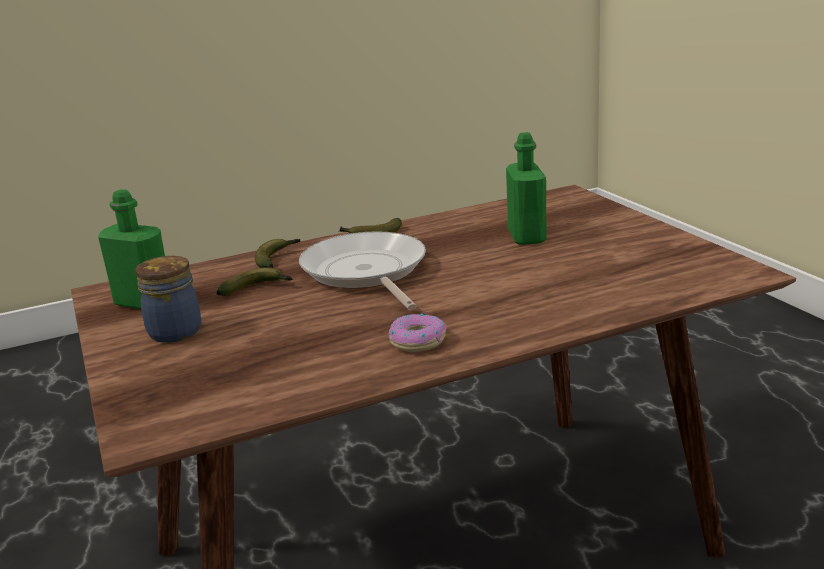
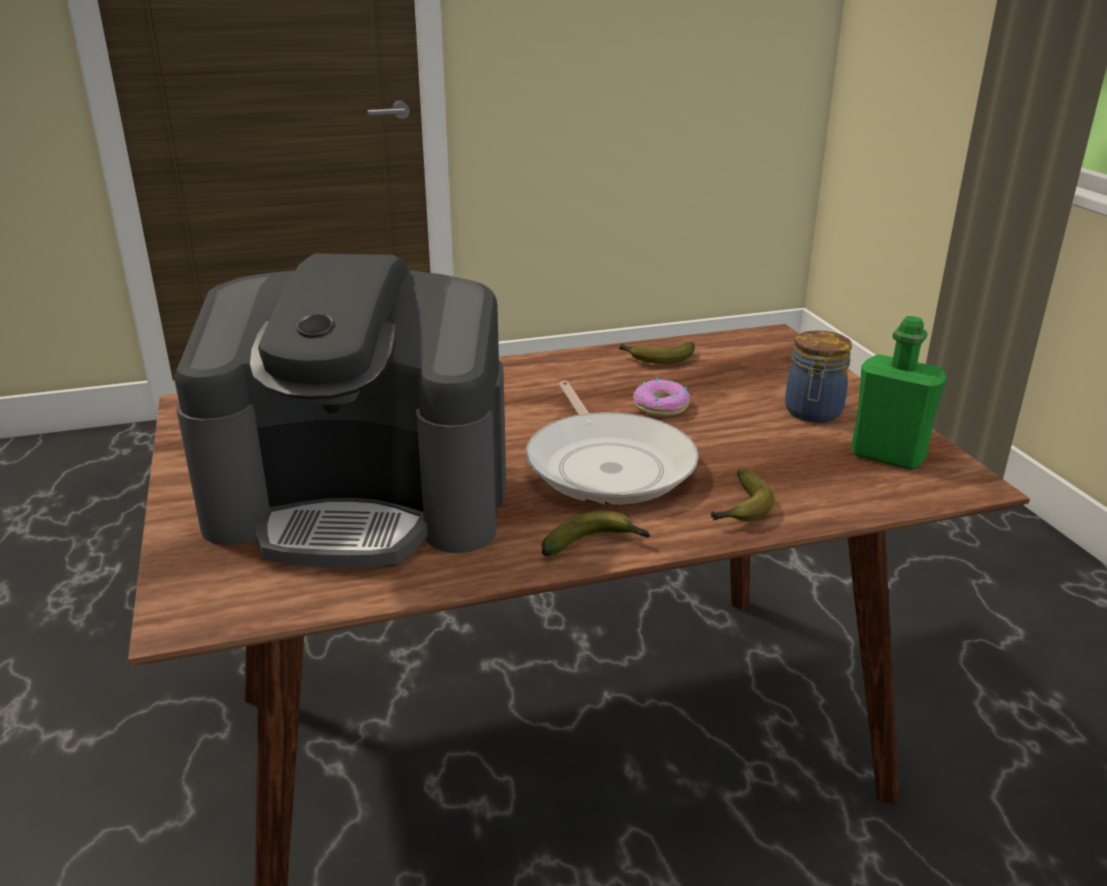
camera: 175 degrees left, 5 degrees up
banana [217,267,293,296] -> banana moved to [618,342,695,364]
donut [388,313,446,352] -> donut moved to [633,378,690,416]
green bottle [506,132,547,245] -> coffee machine [174,253,506,567]

